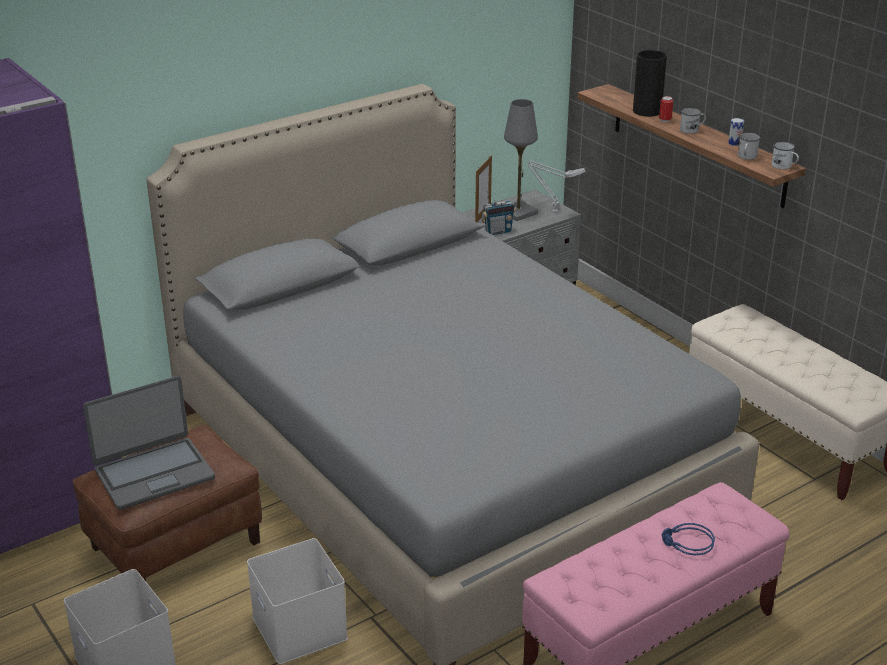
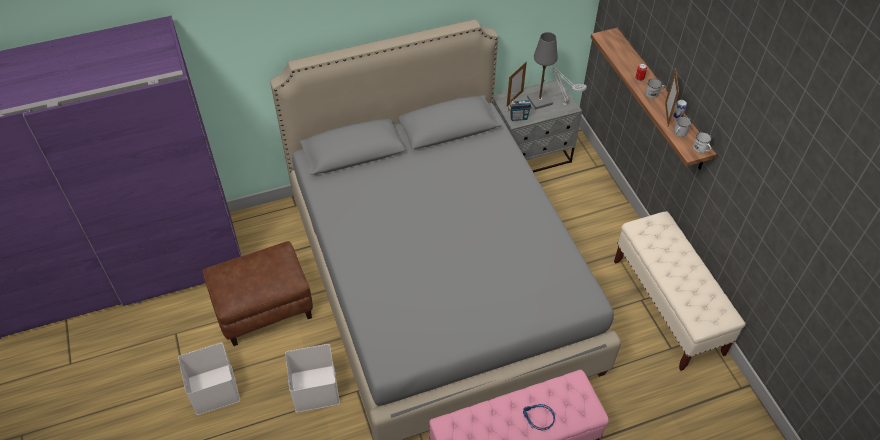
camera: 15 degrees right, 20 degrees up
laptop [83,376,215,510] -> none
vase [633,50,667,117] -> none
none -> picture frame [665,68,679,127]

